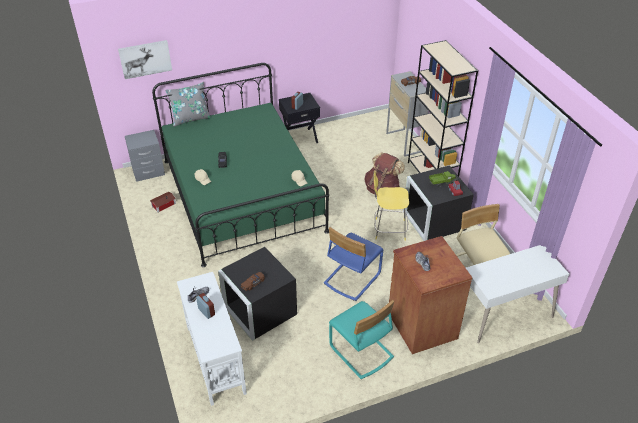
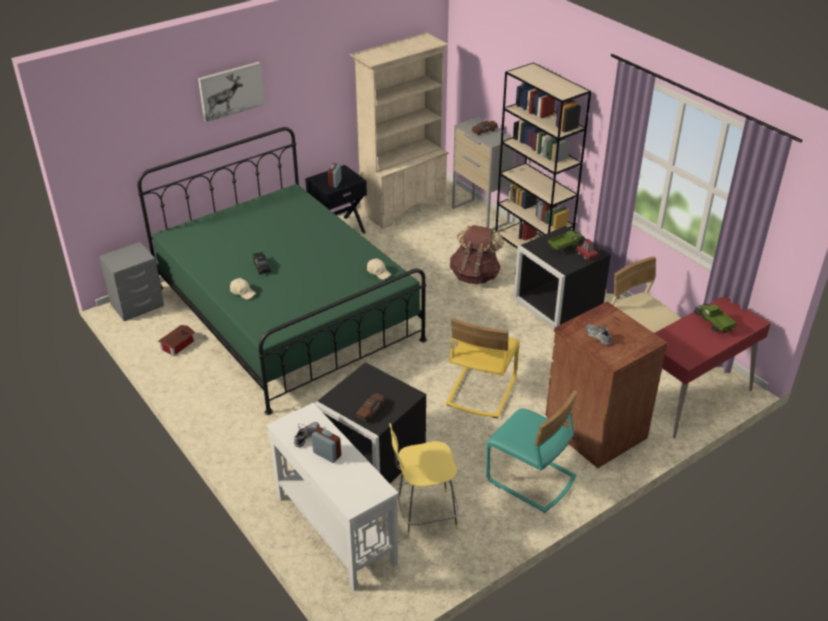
camera: 15 degrees left, 5 degrees down
picture [118,40,172,79] -> picture moved to [198,62,265,122]
grey pillow [165,82,211,127] -> none
blue chair [324,227,384,301] -> yellow chair [446,318,520,418]
yellow stool [374,172,409,241] -> yellow stool moved to [389,423,459,537]
white desk [466,245,569,343] -> red desk [655,297,771,438]
none -> beige bookcase [350,33,449,229]
none -> toy truck [694,303,737,333]

